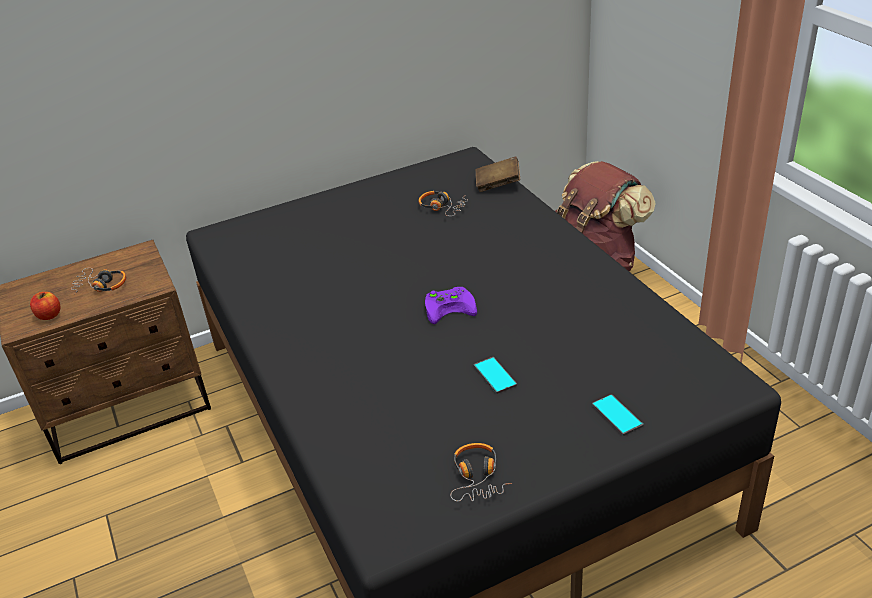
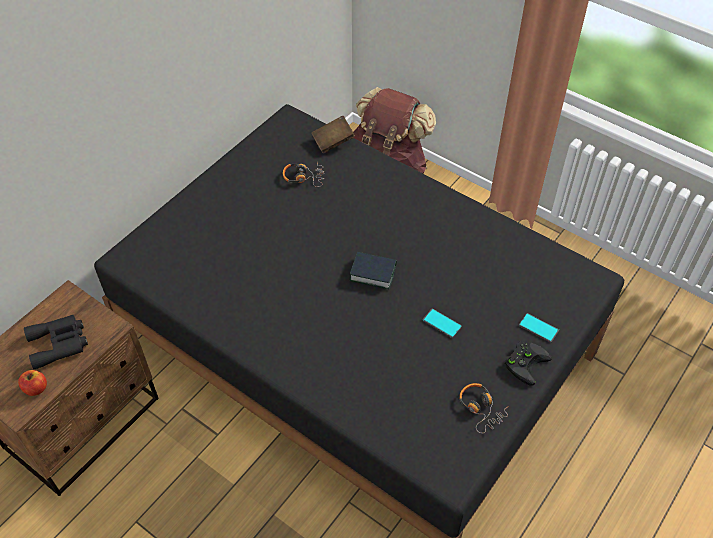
camera: 30 degrees left, 15 degrees up
headphones [71,268,126,294] -> black binoculars [24,315,88,369]
purple game controller [425,287,477,324] -> book [350,252,397,289]
none -> black game controller [504,341,552,386]

